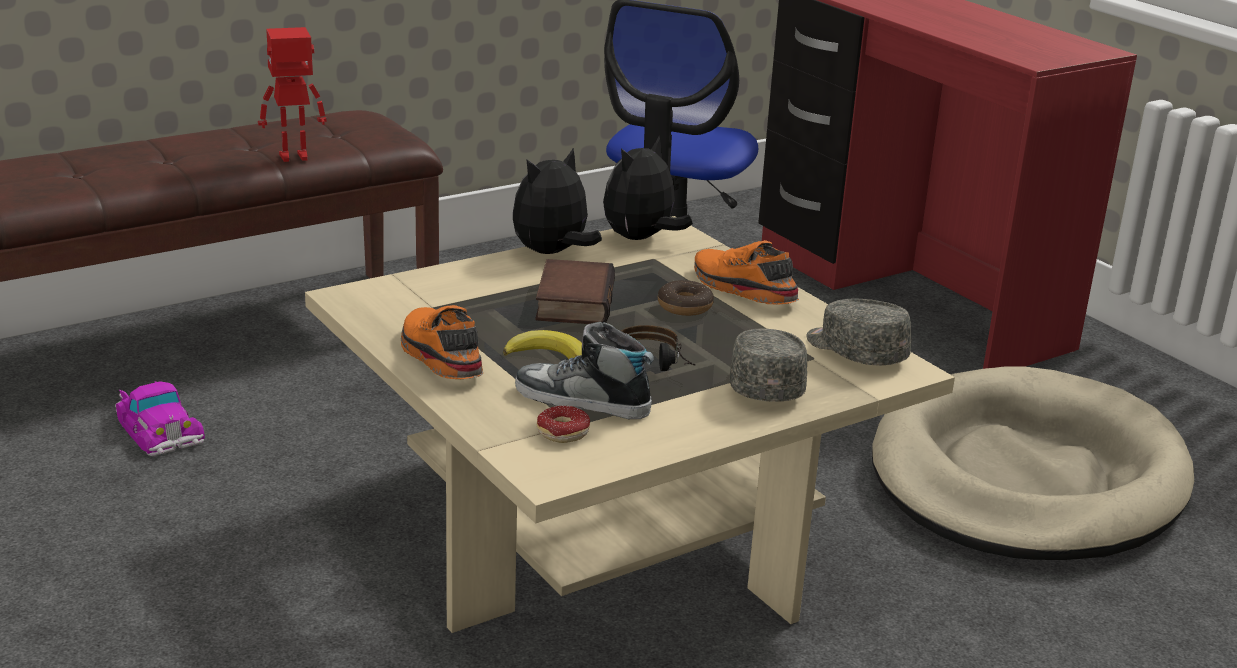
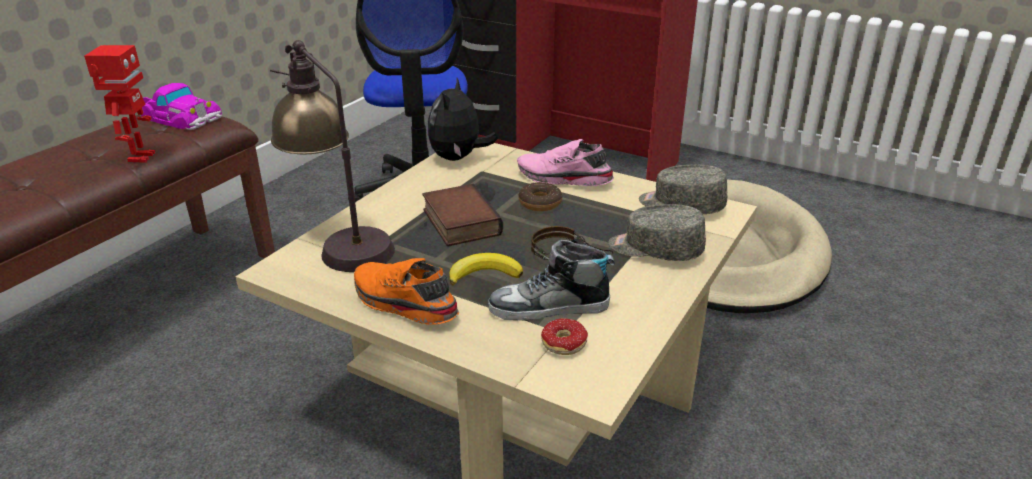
camera: 25 degrees left, 5 degrees up
toy car [115,381,205,456] -> toy car moved to [140,83,222,130]
toy robot [258,27,327,162] -> toy robot turned 135 degrees clockwise [84,45,155,163]
plush toy [513,148,602,254] -> none
orange shoe [694,240,799,305] -> pink shoe [517,139,614,186]
grey cap [730,329,807,402] -> grey cap turned 45 degrees counterclockwise [609,204,706,261]
none -> table lamp [270,40,395,272]

